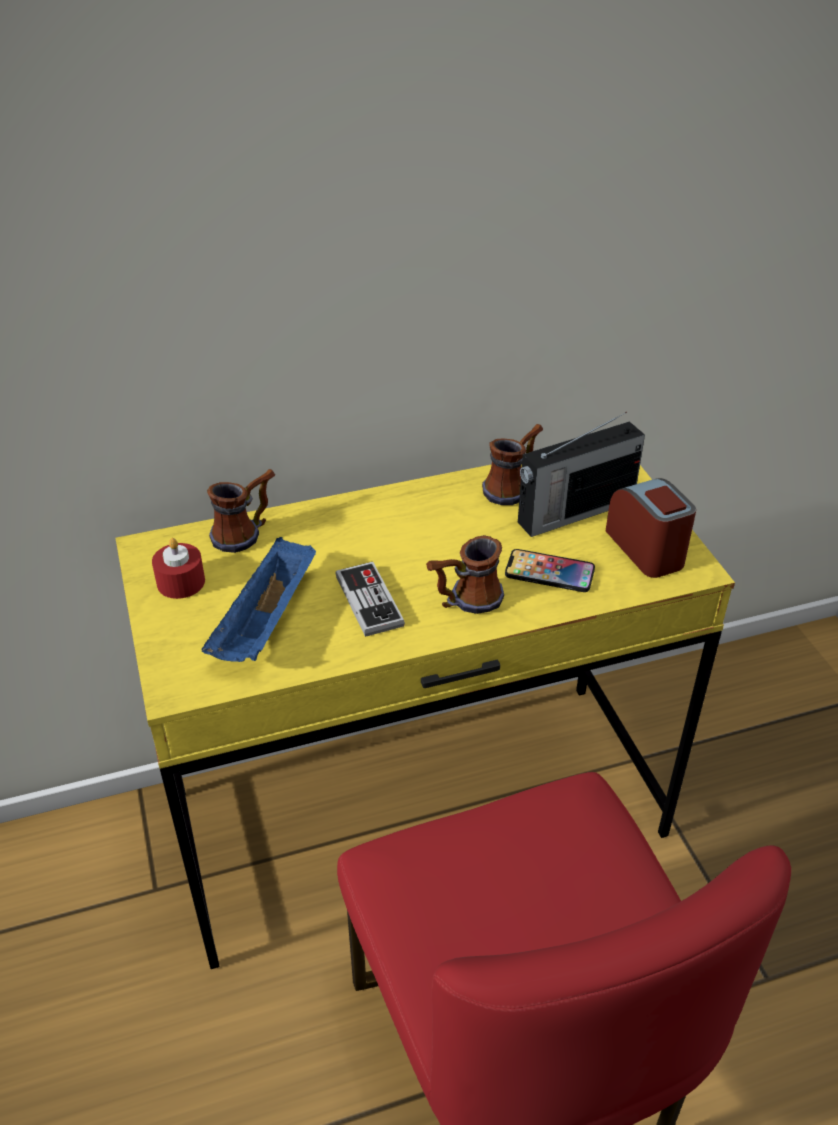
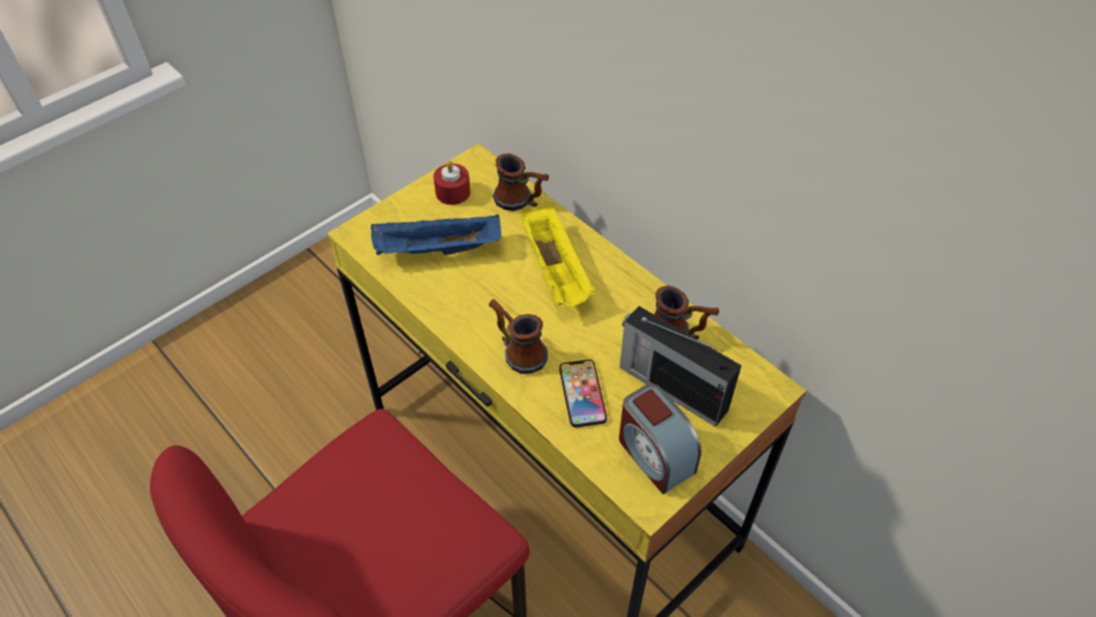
camera: 65 degrees right, 10 degrees up
game controller [335,562,405,637] -> none
alarm clock [606,478,696,578] -> alarm clock turned 105 degrees clockwise [619,384,701,494]
none -> yellow tray [521,206,594,308]

